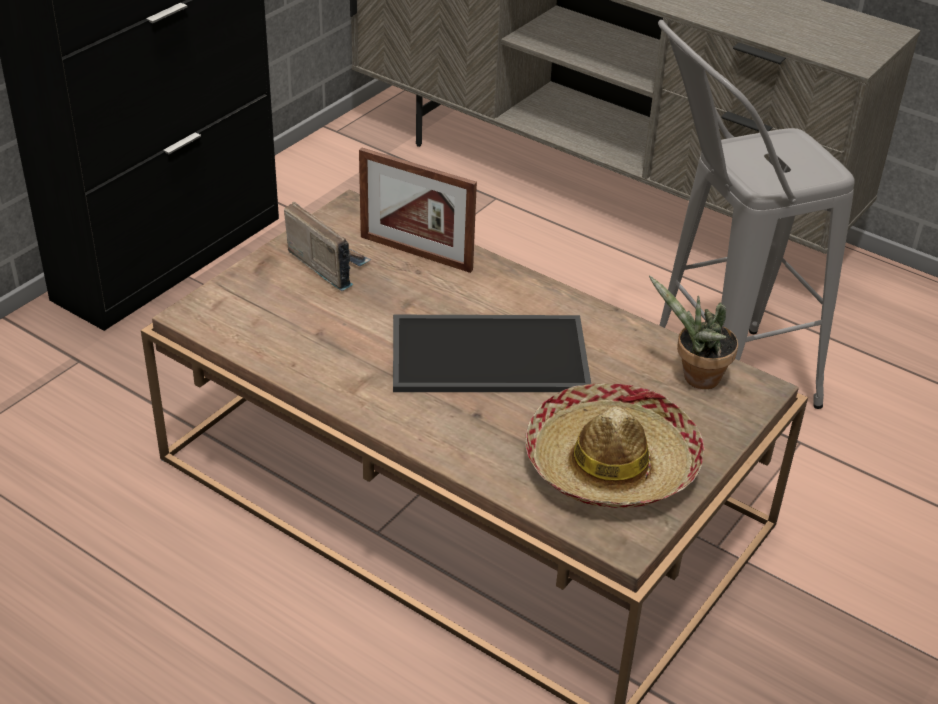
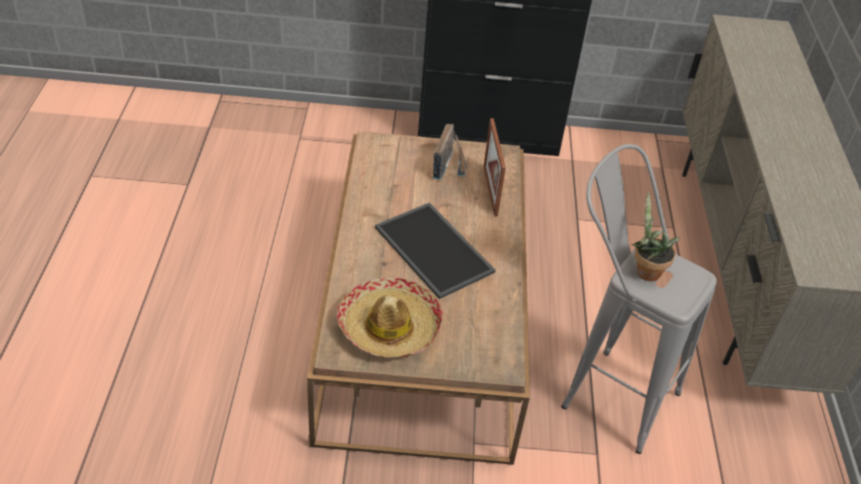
camera: 55 degrees right, 5 degrees up
potted plant [649,275,738,389] -> potted plant moved to [631,192,680,281]

